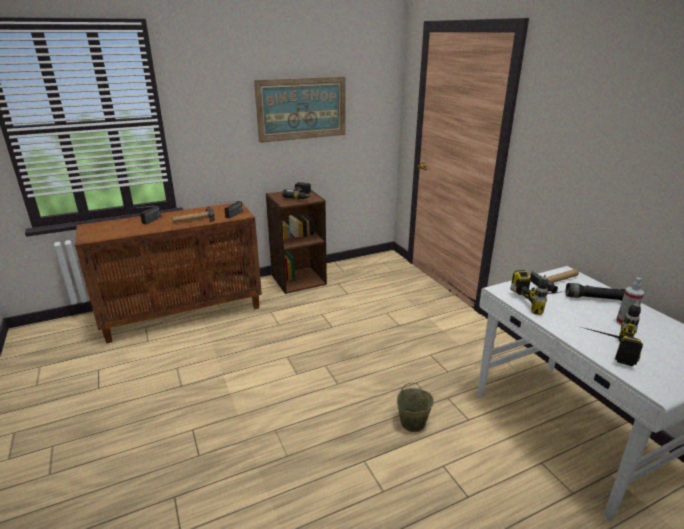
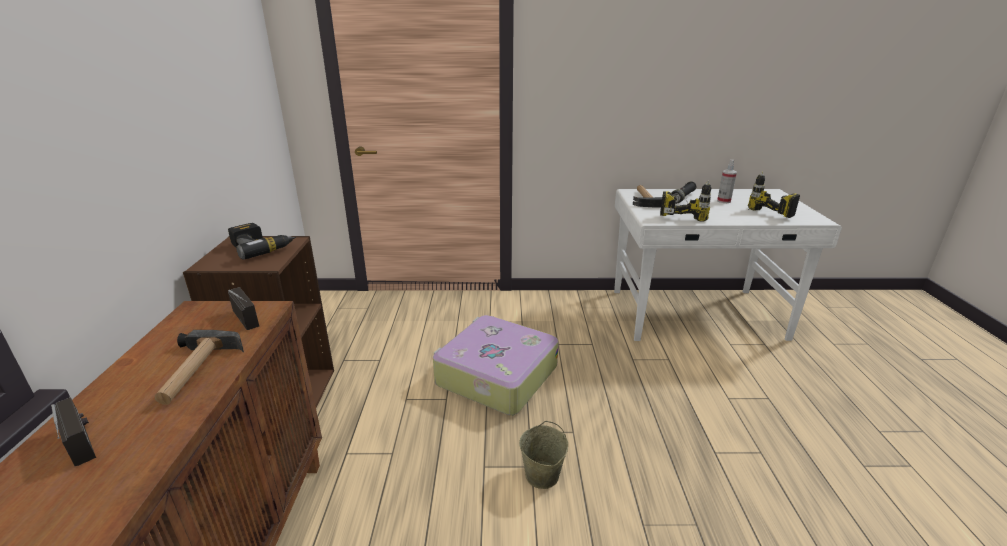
camera: 65 degrees left, 0 degrees up
picture [254,76,346,143] -> none
beige bucket [397,383,434,432] -> beige bucket moved to [519,421,568,489]
none -> suitcase [433,315,559,415]

